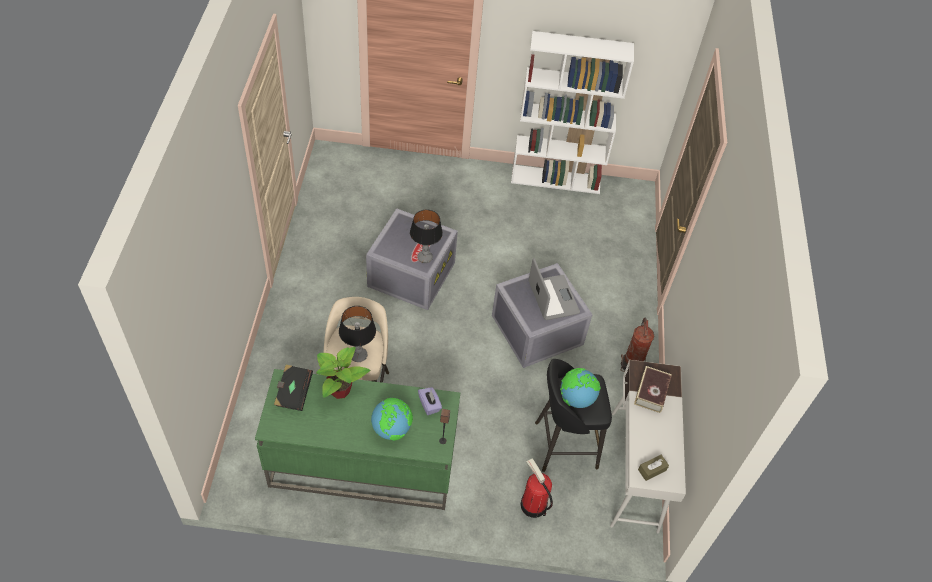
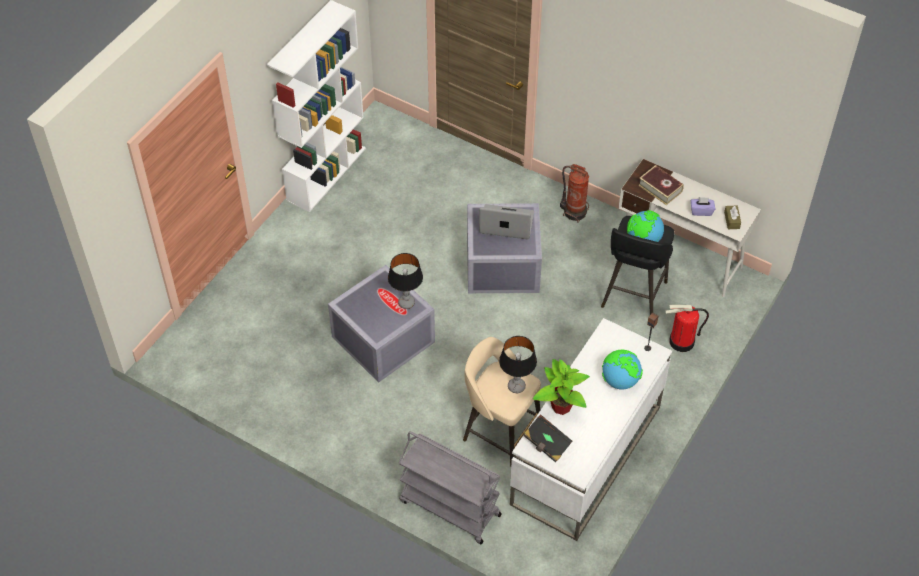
camera: 60 degrees left, 0 degrees up
green desk [255,369,460,510] -> white desk [510,318,672,541]
purple tissue box [418,387,442,415] -> purple tissue box moved to [691,197,715,216]
none -> grey cart [398,431,502,544]

